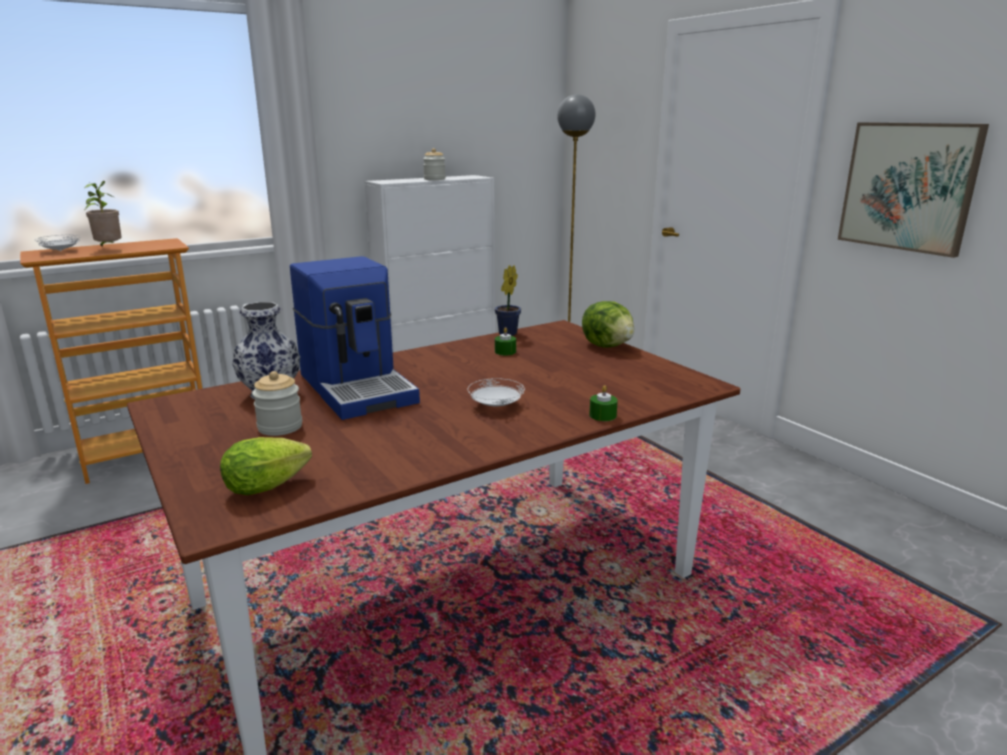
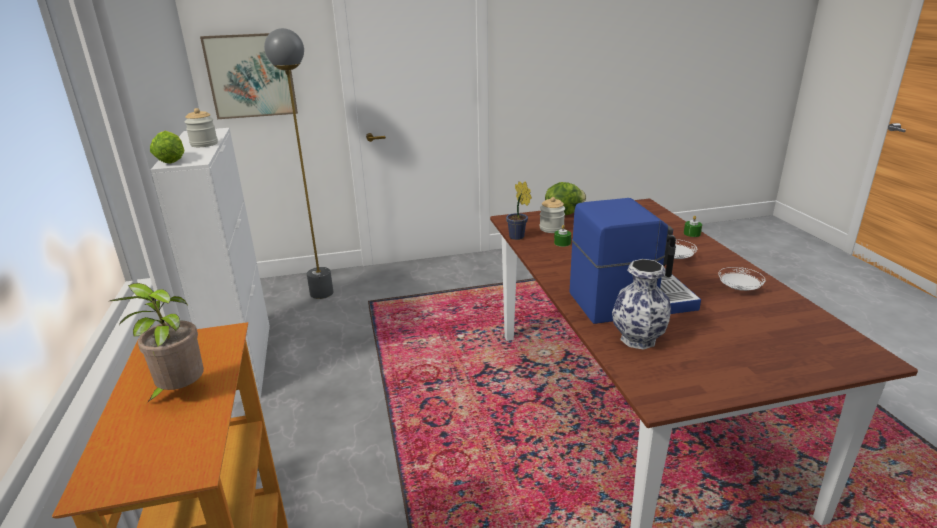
camera: 70 degrees left, 5 degrees up
white plate [34,235,81,252] -> white plate moved to [718,267,765,291]
lettuce [220,437,312,495] -> lettuce moved to [150,131,184,164]
jar [252,371,302,436] -> jar moved to [540,197,565,233]
picture [838,122,989,258] -> picture moved to [200,33,298,119]

